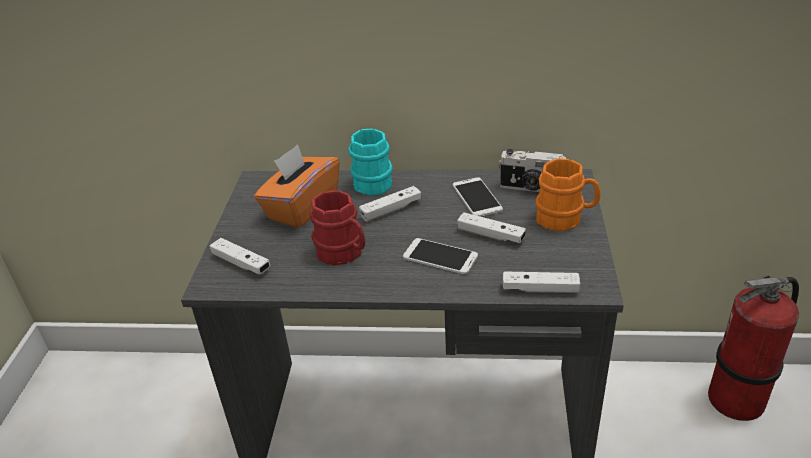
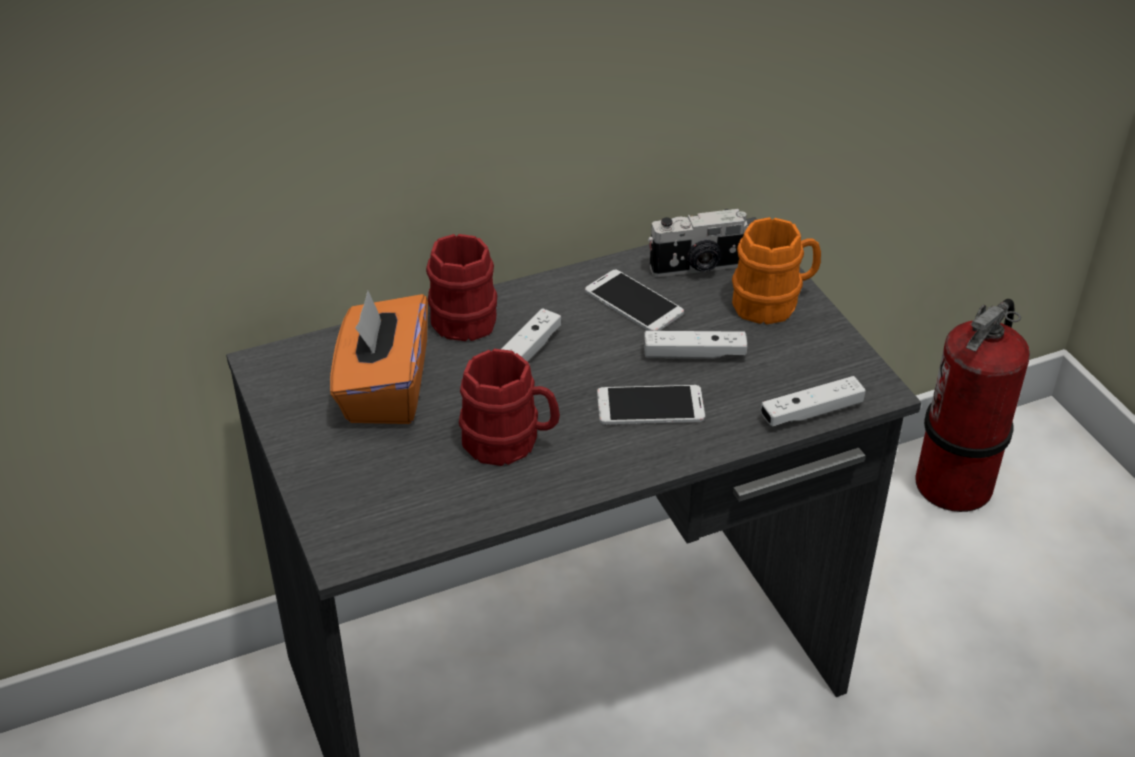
camera: 30 degrees left, 5 degrees up
white game controller [210,238,270,275] -> none
turquoise mug [348,129,393,196] -> red mug [426,234,497,341]

